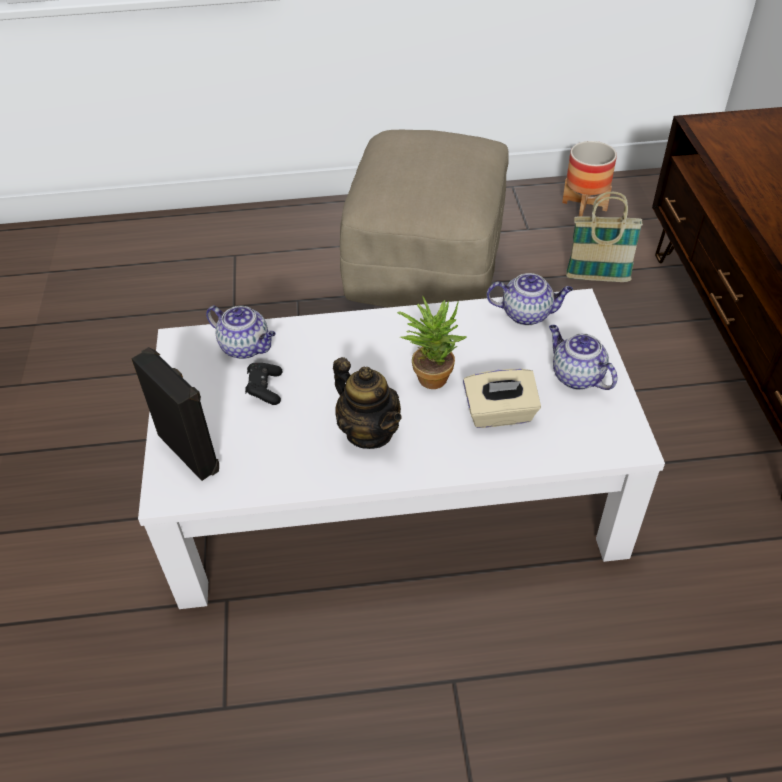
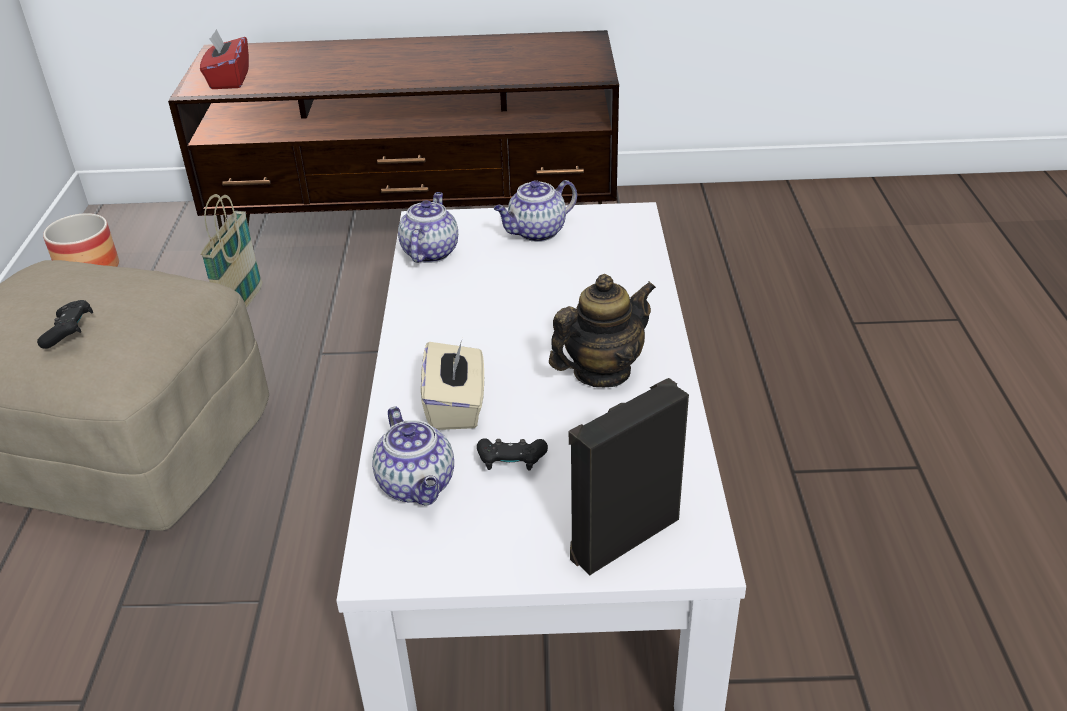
camera: 85 degrees left, 10 degrees down
teapot [206,306,276,359] -> teapot turned 120 degrees clockwise [372,406,454,505]
potted plant [397,297,466,389] -> none
beige tissue box [463,369,541,428] -> beige tissue box moved to [421,340,484,430]
none -> black game controller [37,300,93,349]
none -> red tissue box [200,29,249,89]

